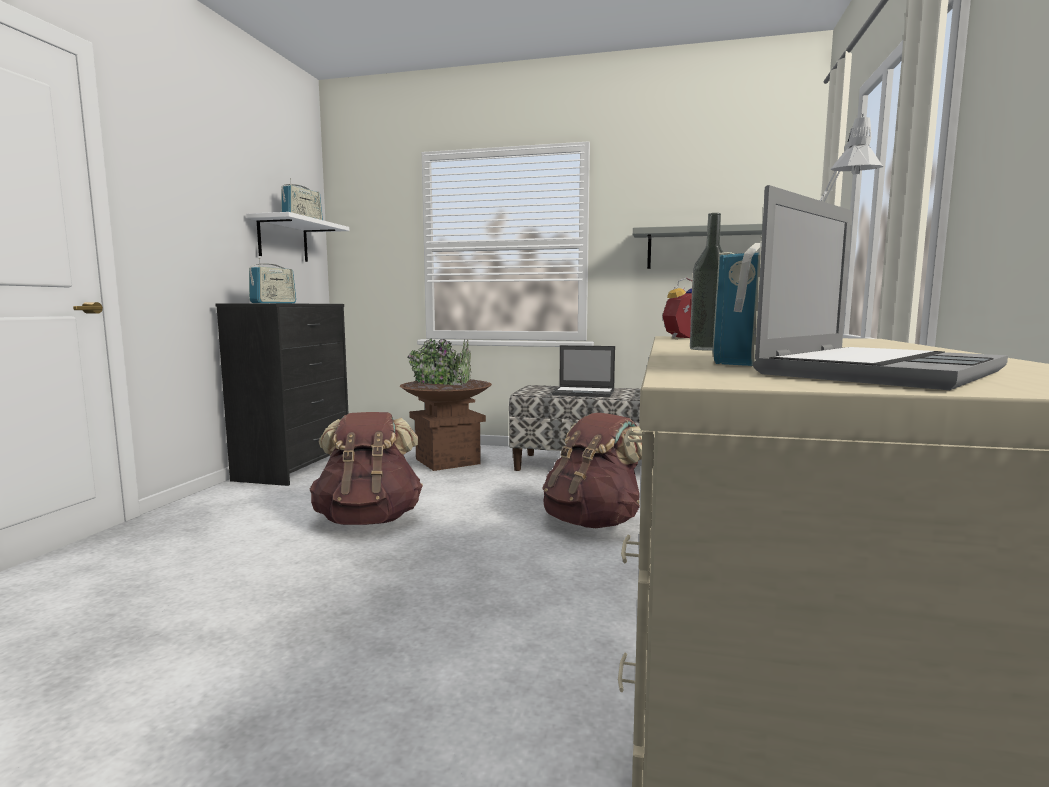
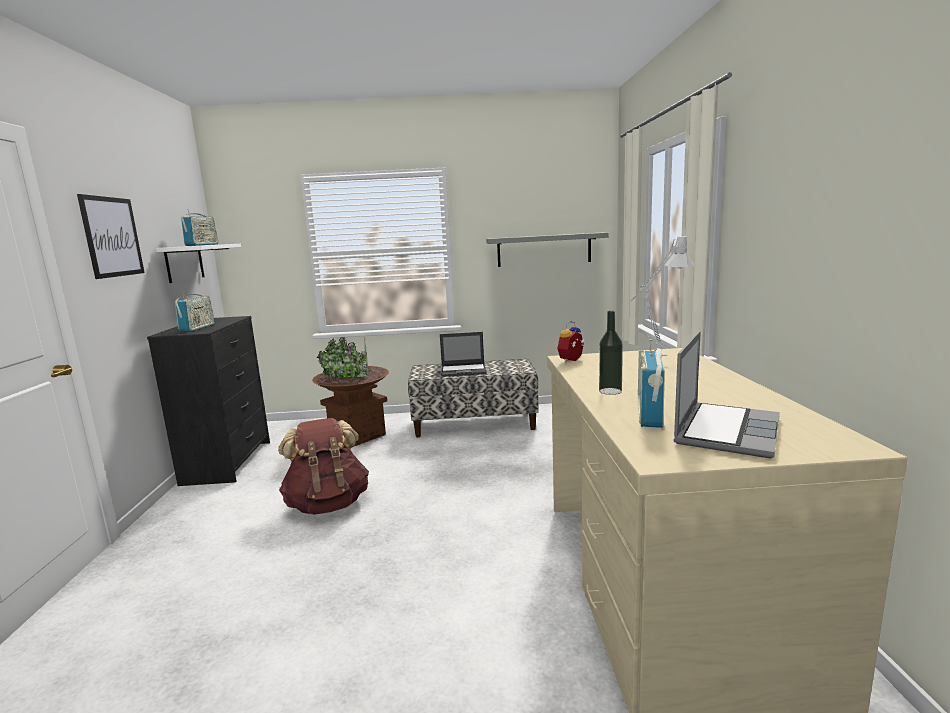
camera: 15 degrees left, 5 degrees up
brown backpack [542,413,643,528] -> none
none -> picture [77,194,145,279]

